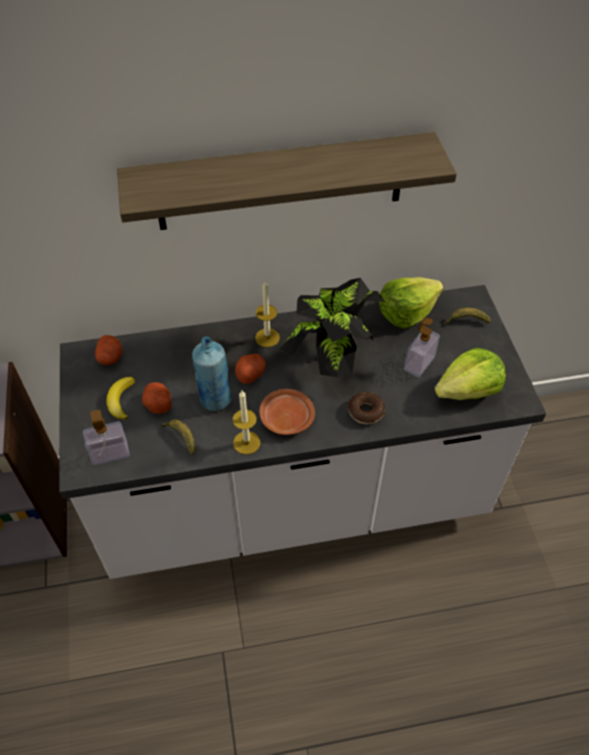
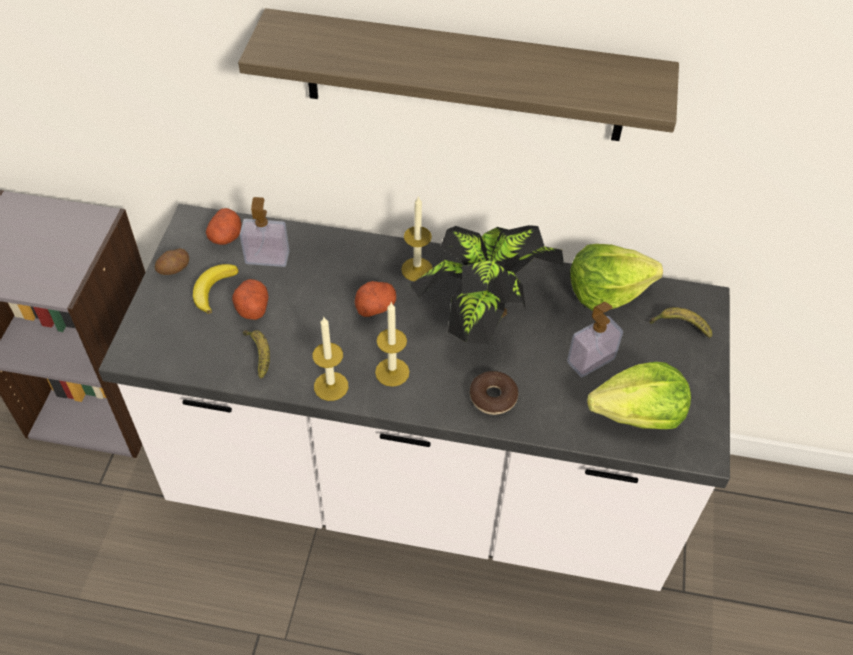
camera: 20 degrees right, 0 degrees up
soap dispenser [83,410,130,465] -> soap dispenser moved to [240,197,289,267]
blue bottle [192,337,231,411] -> none
brown plate [259,389,315,435] -> candle [375,303,410,387]
none -> potato [155,248,189,275]

